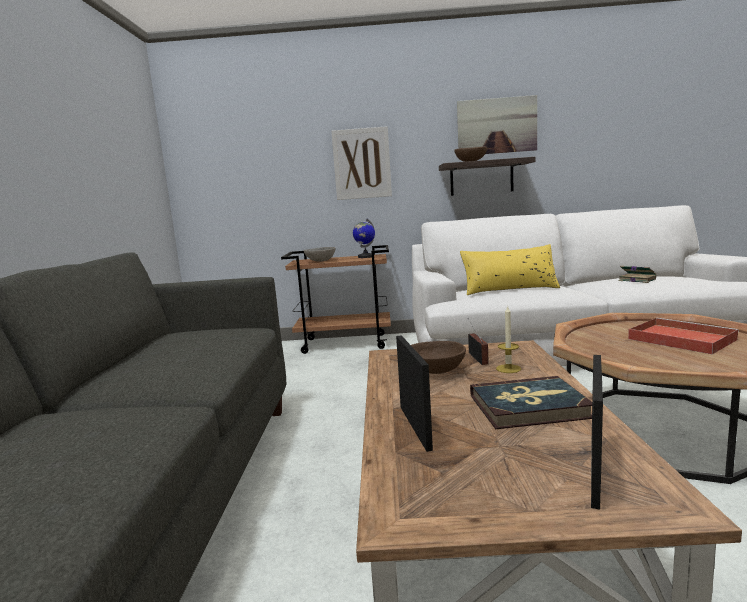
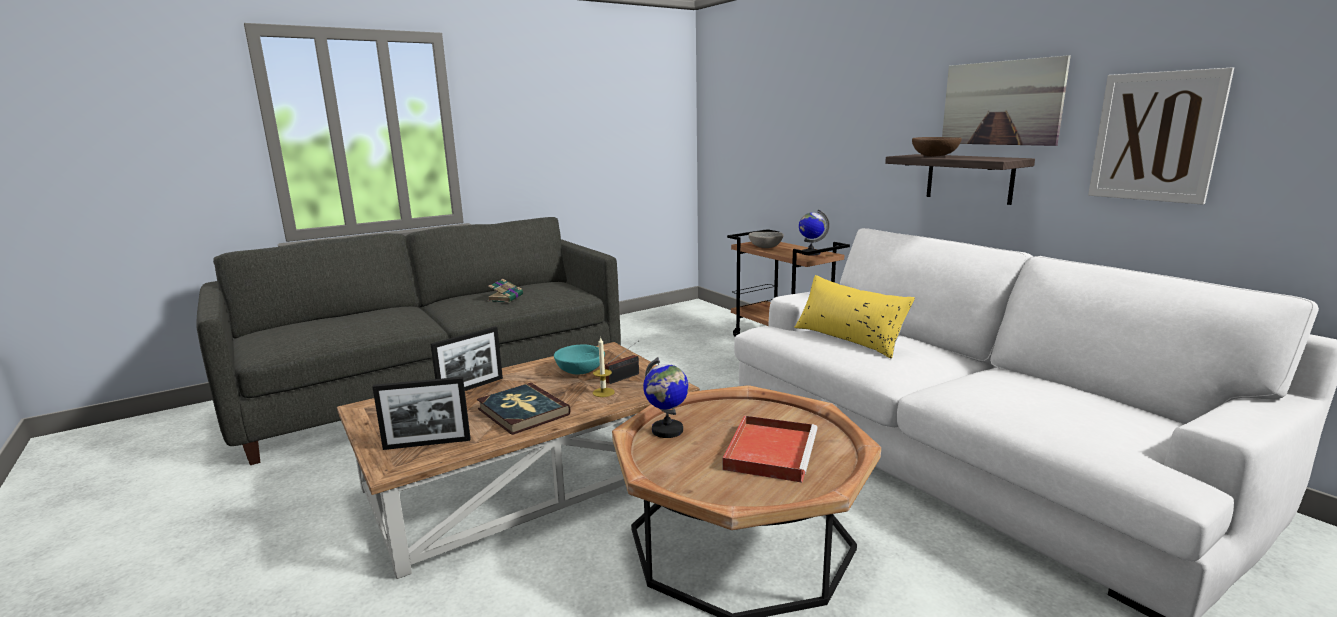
camera: 55 degrees right, 5 degrees up
picture [331,126,392,200] -> picture moved to [1088,67,1234,205]
brown bowl [411,341,466,374] -> turquoise bowl [554,345,605,374]
book [619,266,656,283] -> book moved to [487,279,523,303]
none -> globe [643,357,688,438]

